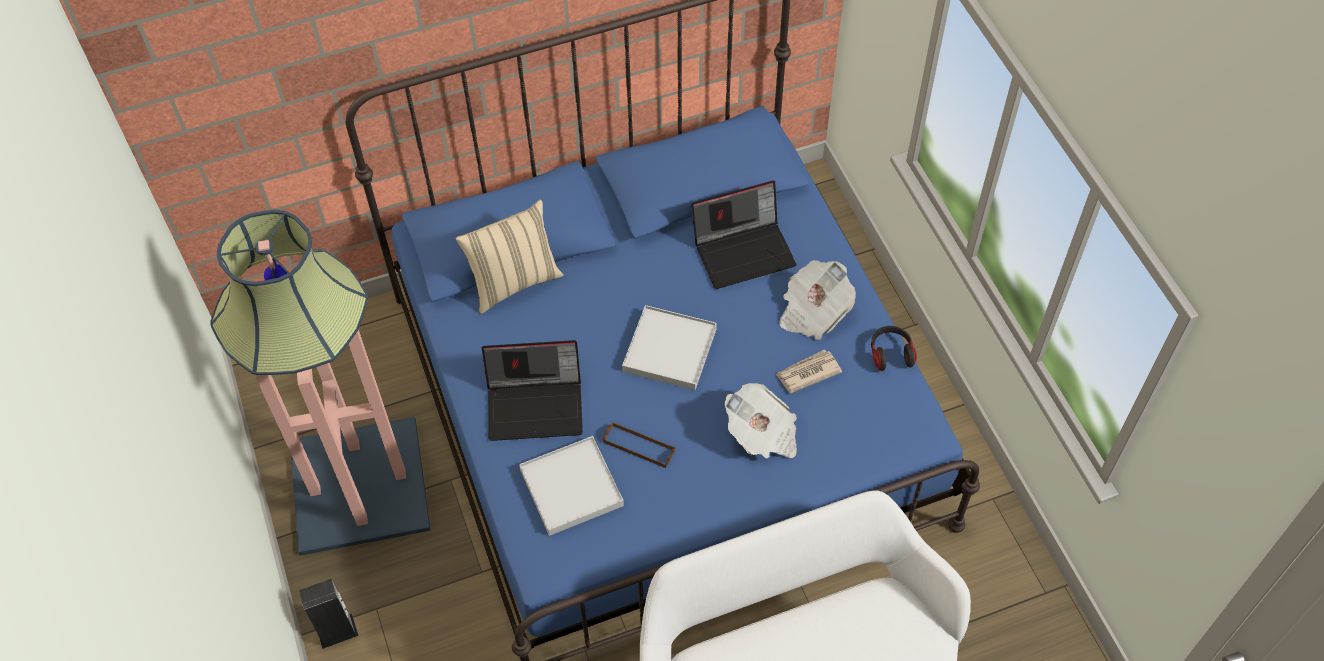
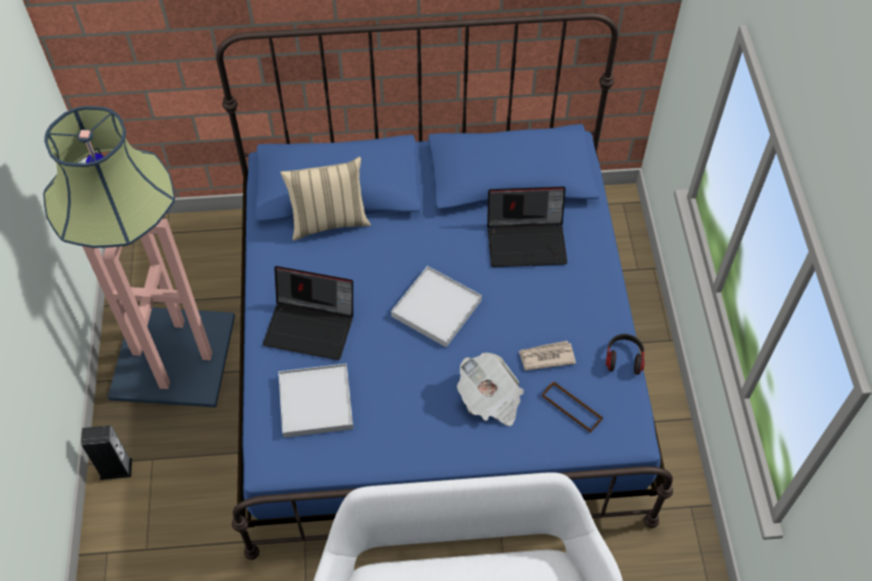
camera: 15 degrees right, 0 degrees up
brown tray [603,422,675,468] -> brown tray moved to [542,381,603,433]
newspaper [779,260,856,340] -> none

